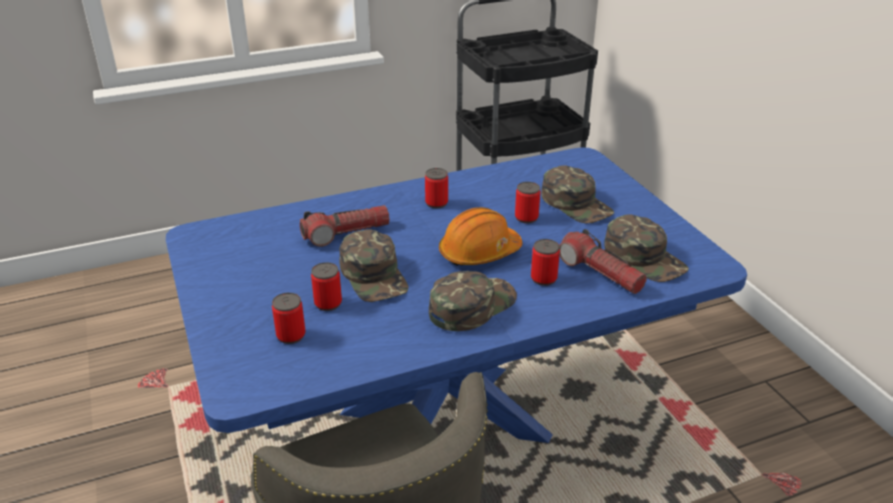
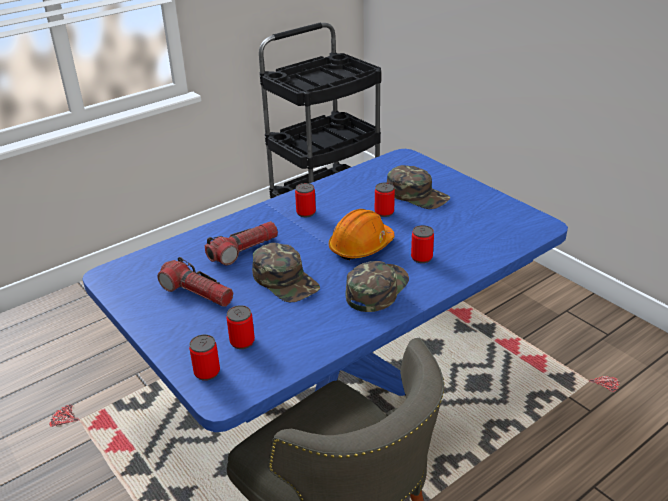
camera: 15 degrees left, 0 degrees up
can [311,262,342,311] -> can moved to [189,334,220,381]
flashlight [559,229,647,294] -> flashlight moved to [158,257,233,307]
green cap [604,214,689,282] -> none

